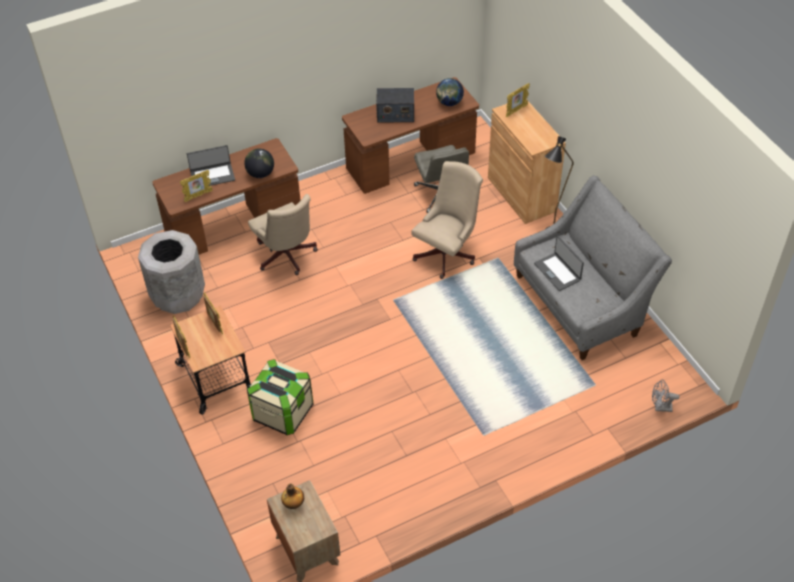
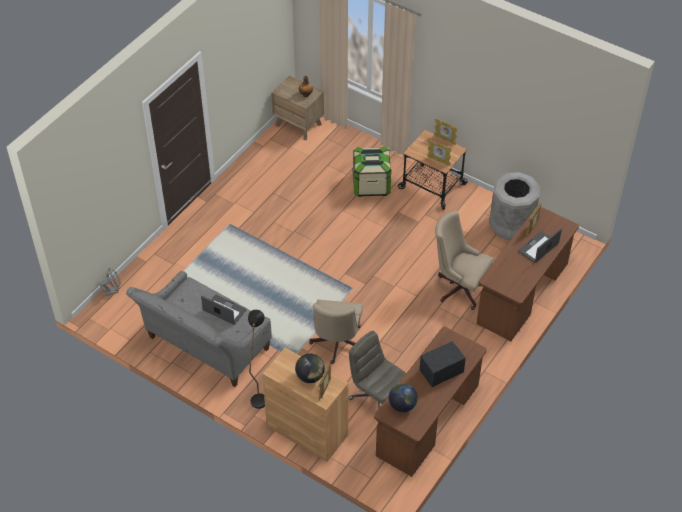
camera: 150 degrees right, 0 degrees up
globe [244,148,274,178] -> globe moved to [295,354,325,383]

